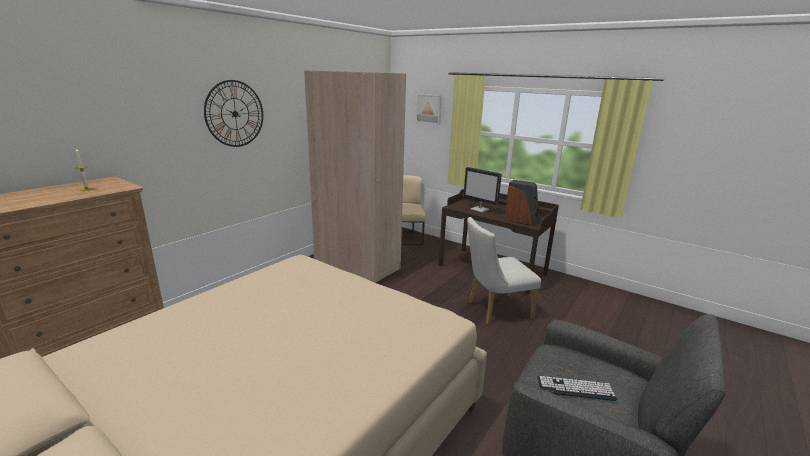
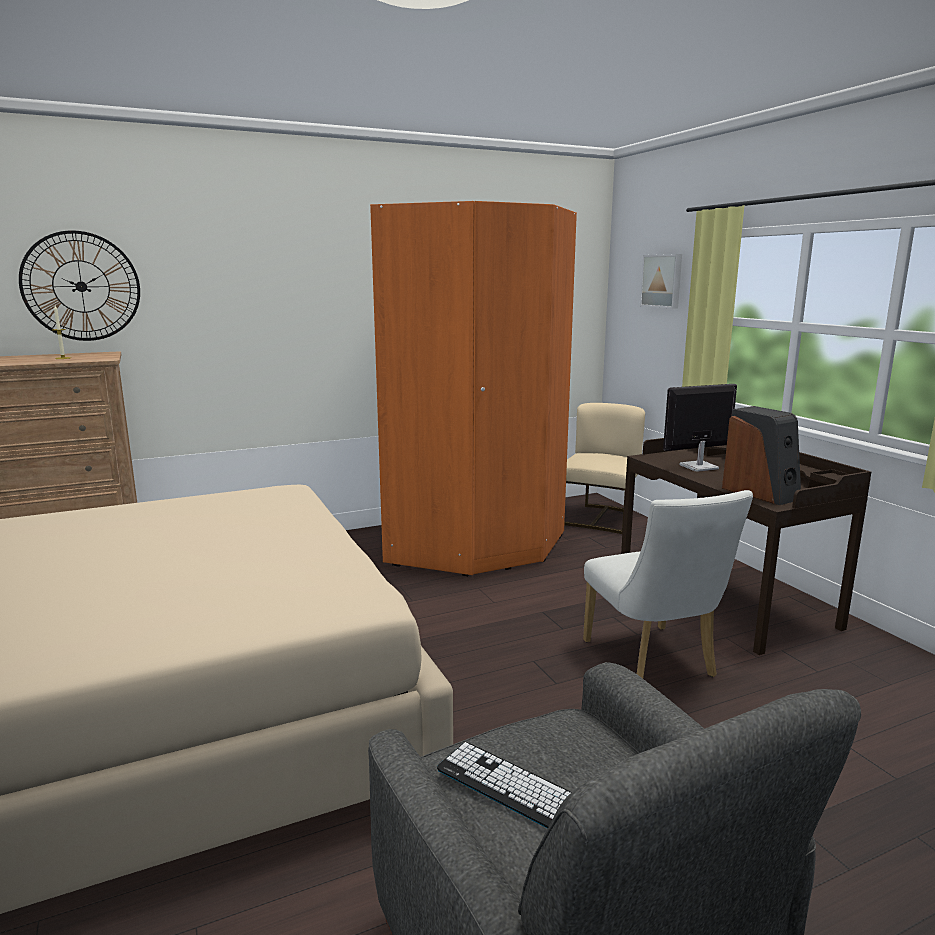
camera: 30 degrees right, 5 degrees down
wall clock [204,80,263,147] -> wall clock moved to [19,230,140,341]
beige wardrobe [304,70,406,283] -> orange wardrobe [370,201,577,576]
monitor [463,167,502,213] -> monitor turned 90 degrees clockwise [663,384,737,472]
white chair [467,217,541,324] -> white chair turned 120 degrees counterclockwise [583,490,753,678]

